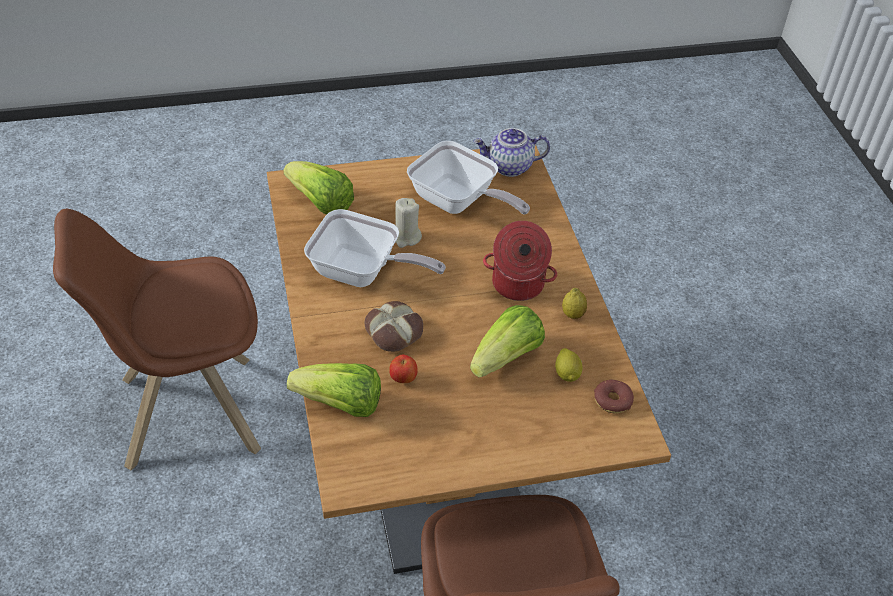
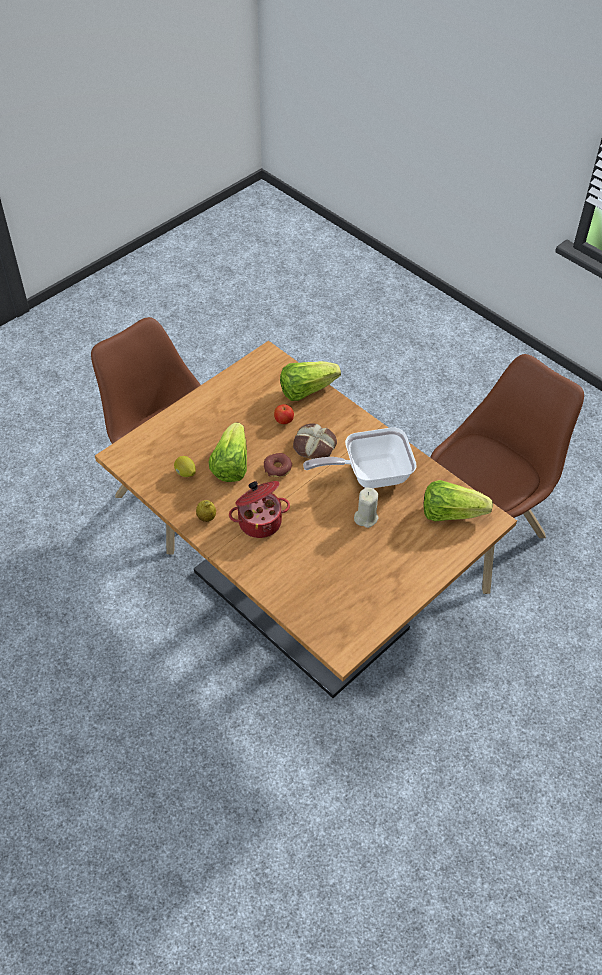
camera: 150 degrees right, 5 degrees up
frying pan [407,141,530,215] -> none
teapot [473,128,550,177] -> none
donut [594,380,634,413] -> donut moved to [264,453,293,477]

